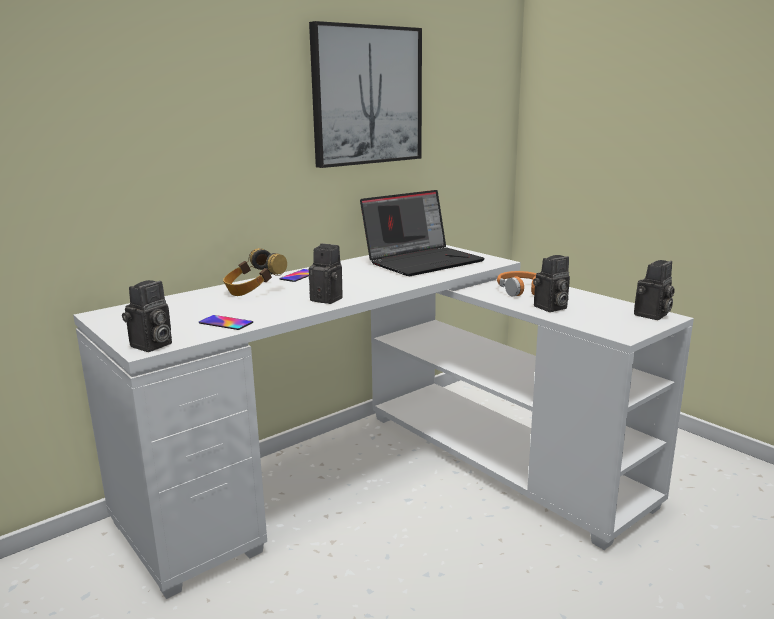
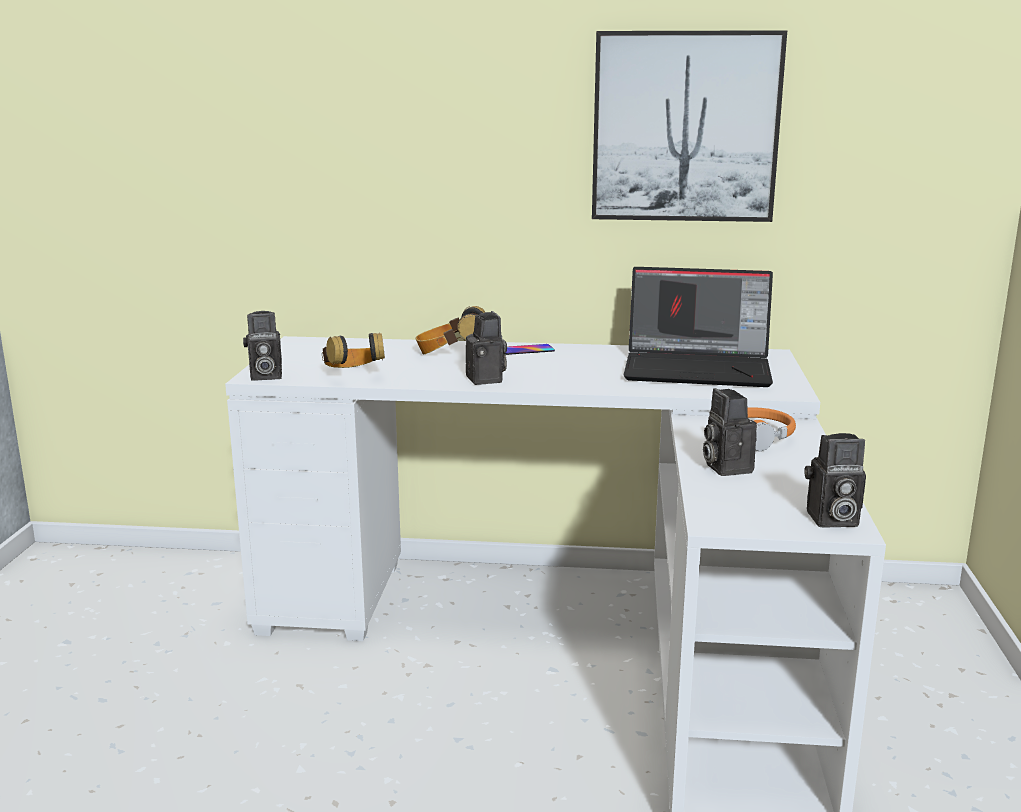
camera: 45 degrees right, 0 degrees up
phone [199,315,253,330] -> headphones [322,332,385,368]
camera [533,255,570,312] -> camera turned 60 degrees clockwise [703,388,757,476]

